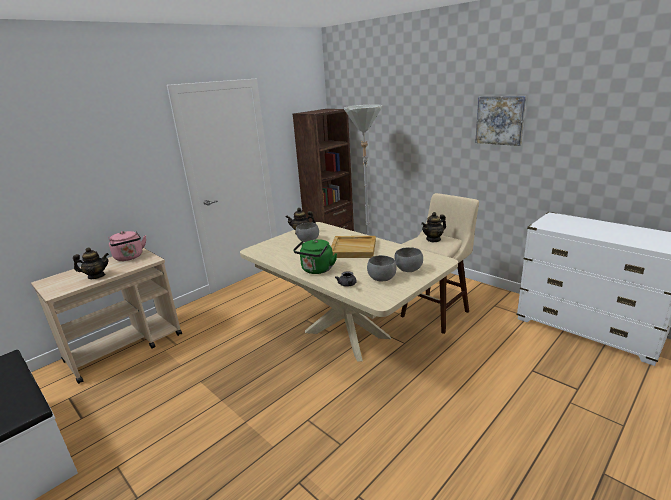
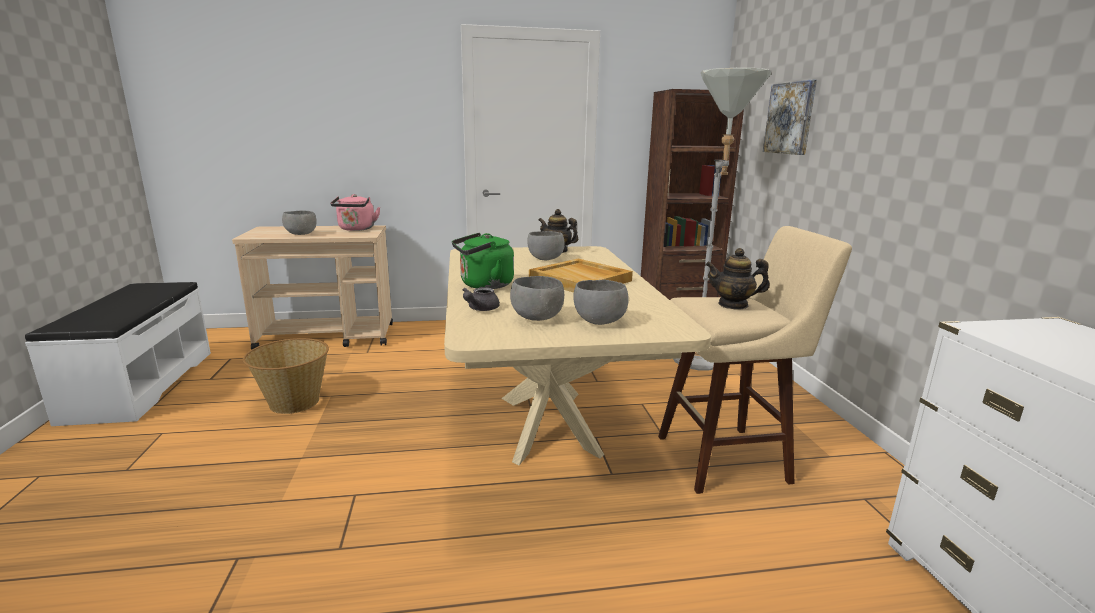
camera: 35 degrees right, 5 degrees down
teapot [73,247,109,279] -> grey bowl [282,211,317,235]
picture [475,96,526,146] -> picture moved to [763,79,817,155]
none -> basket [243,338,329,414]

